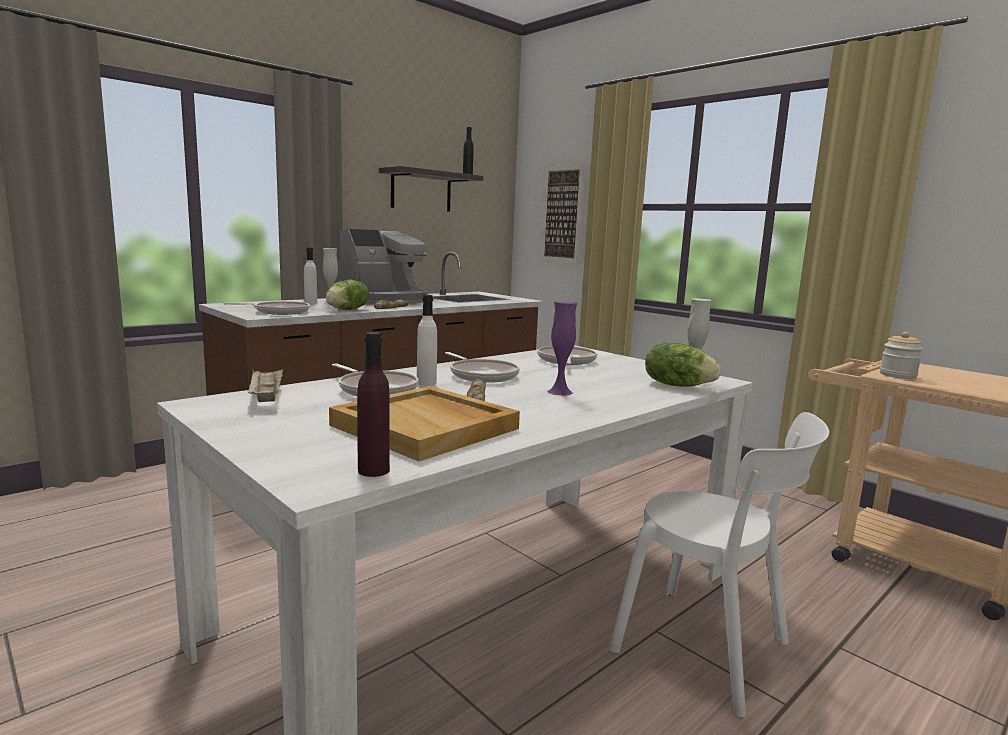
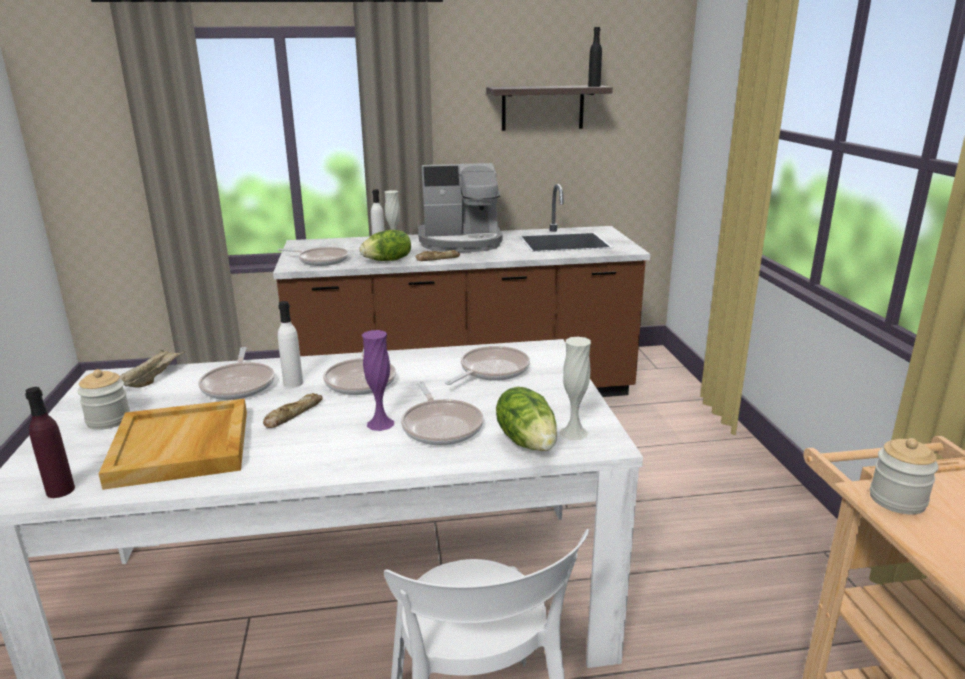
camera: 35 degrees right, 10 degrees up
picture [539,163,586,265] -> none
none -> jar [77,369,130,430]
none -> frying pan [401,381,483,445]

